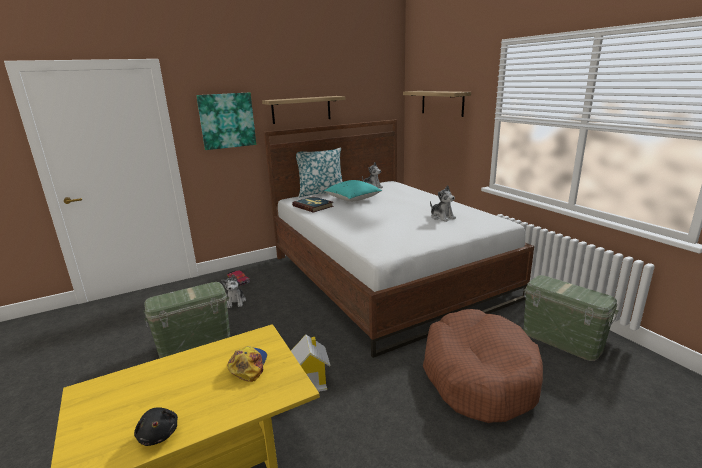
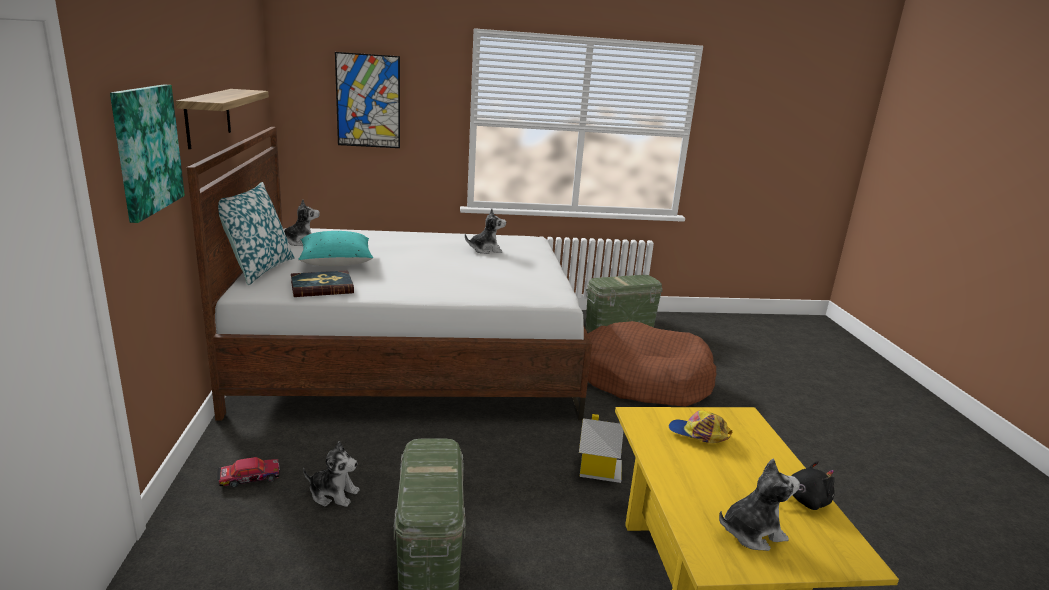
camera: 70 degrees left, 0 degrees up
shelf [403,91,471,117] -> picture [335,52,400,148]
none -> plush toy [719,459,800,551]

